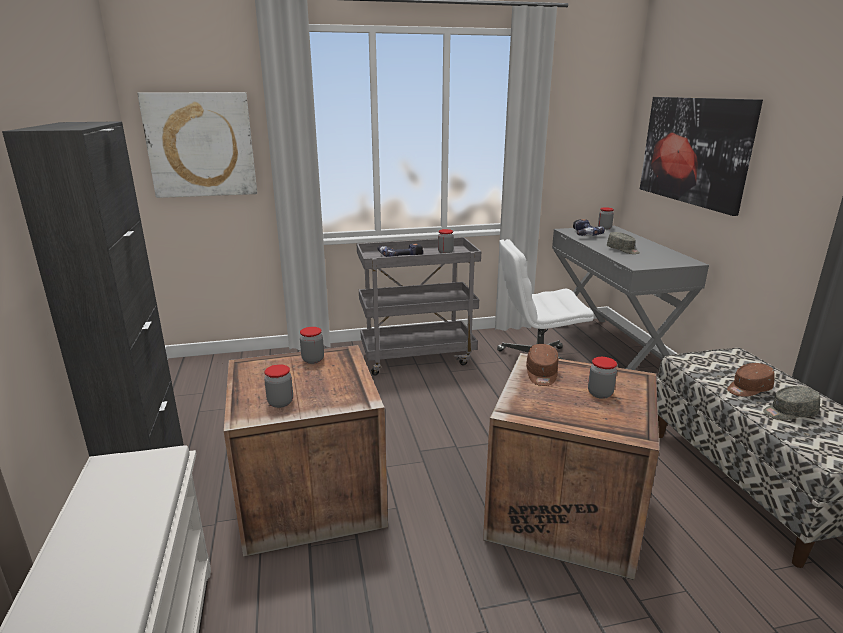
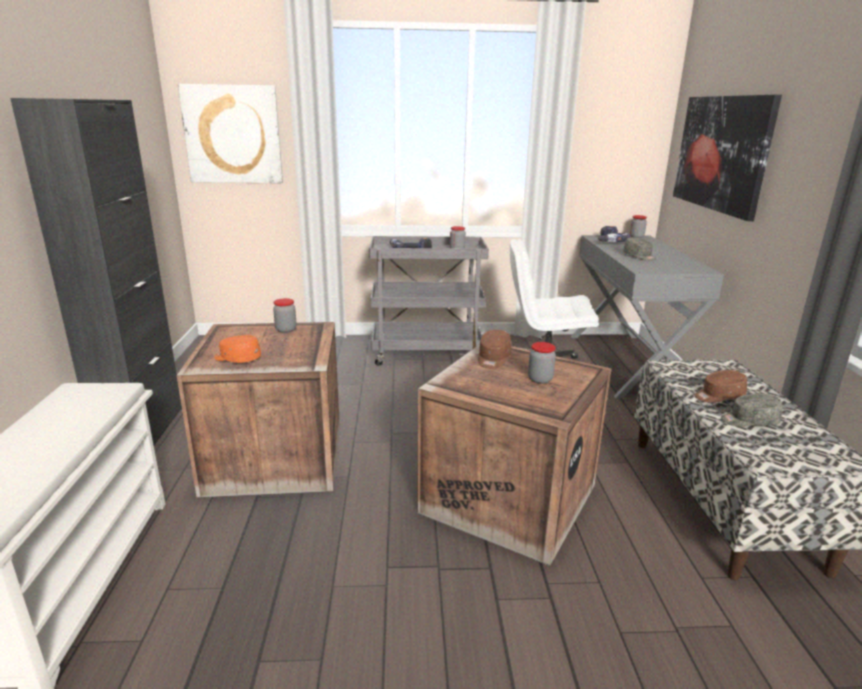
camera: 10 degrees right, 0 degrees up
jar [264,364,293,408] -> orange cap [214,335,261,363]

